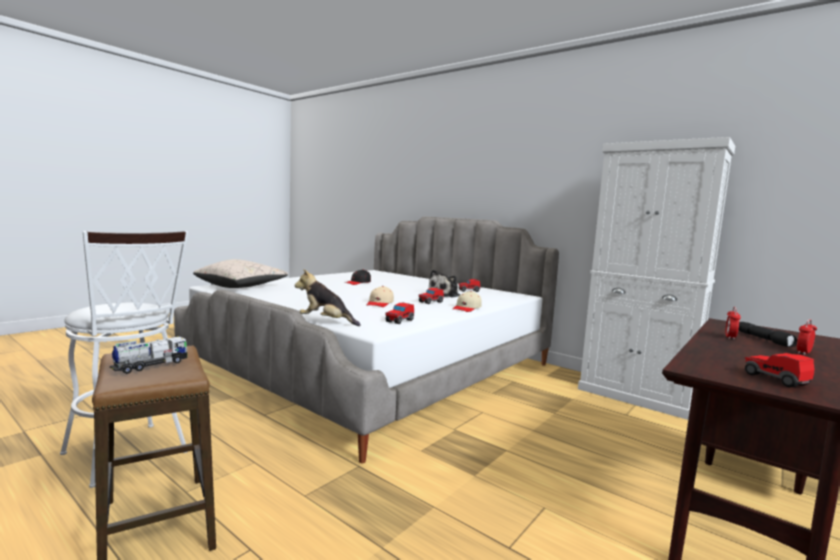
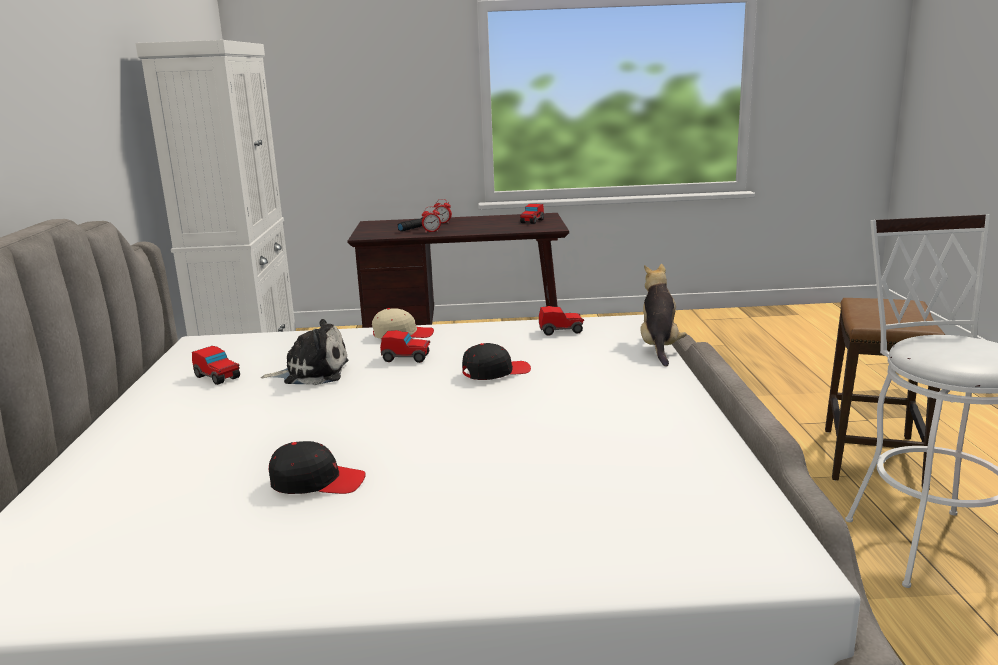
camera: 130 degrees left, 10 degrees up
toy truck [110,336,187,374] -> none
beige pillow [193,259,288,288] -> none
plush toy [295,269,360,326] -> plush toy turned 150 degrees counterclockwise [640,264,687,367]
beige cap [367,286,394,307] -> black cap [462,343,531,380]

